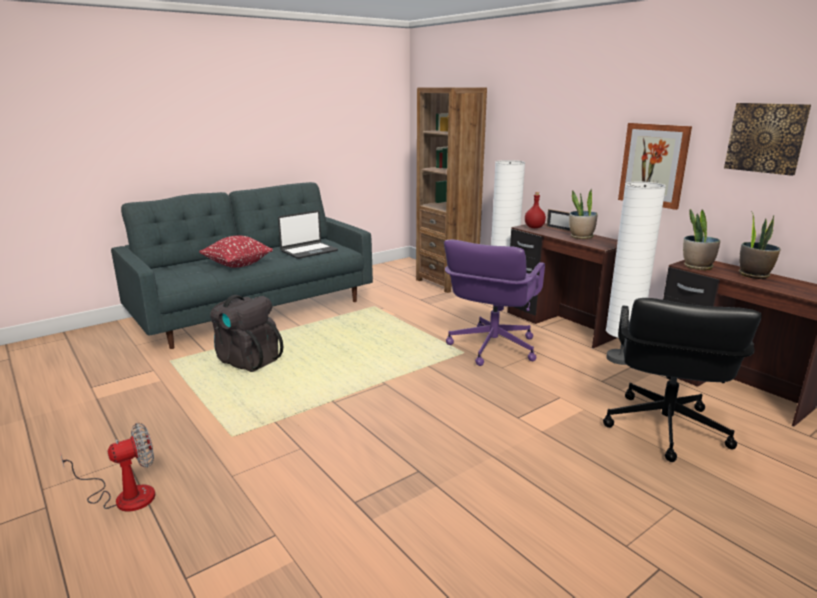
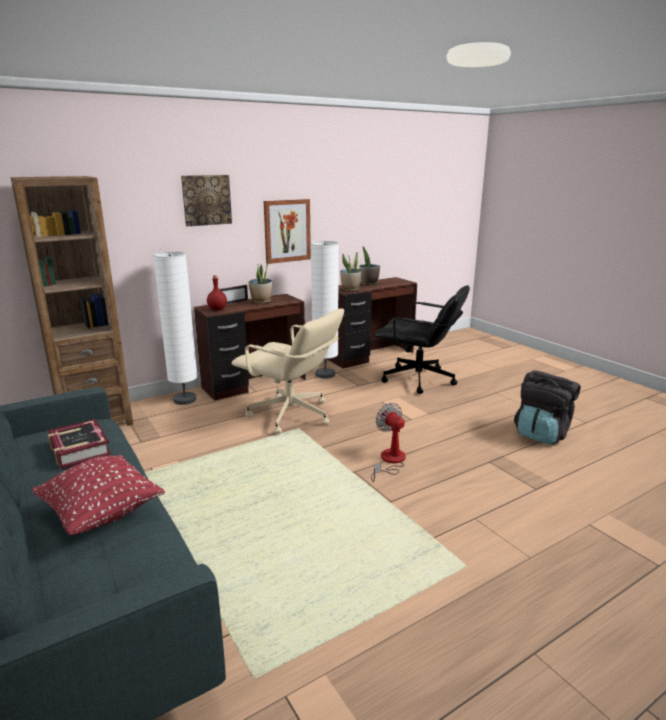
camera: 85 degrees left, 0 degrees up
fan [60,423,155,512] -> fan moved to [371,403,406,482]
black backpack [210,295,283,372] -> black backpack moved to [514,370,580,445]
laptop [278,210,338,259] -> book [48,419,111,469]
purple office chair [444,240,545,366] -> beige office chair [232,308,344,434]
picture [724,103,811,176] -> picture moved to [181,175,232,226]

